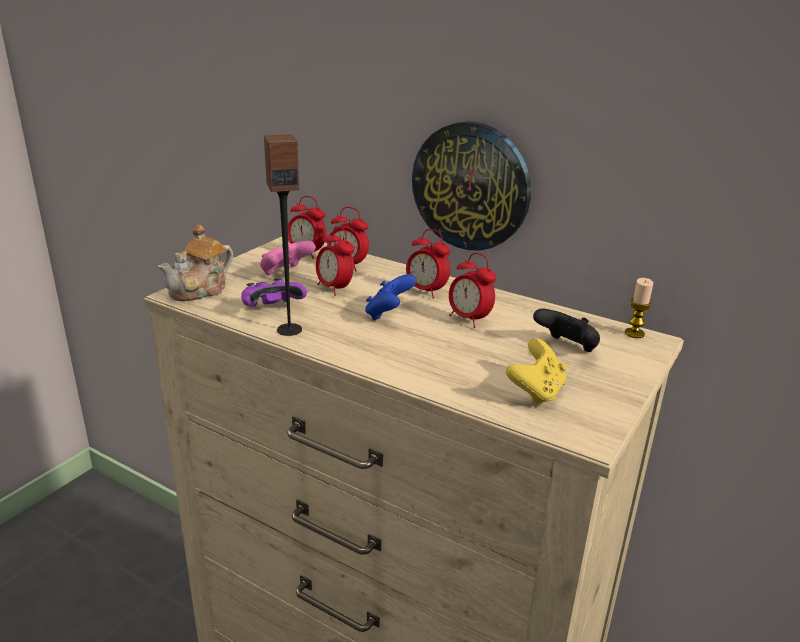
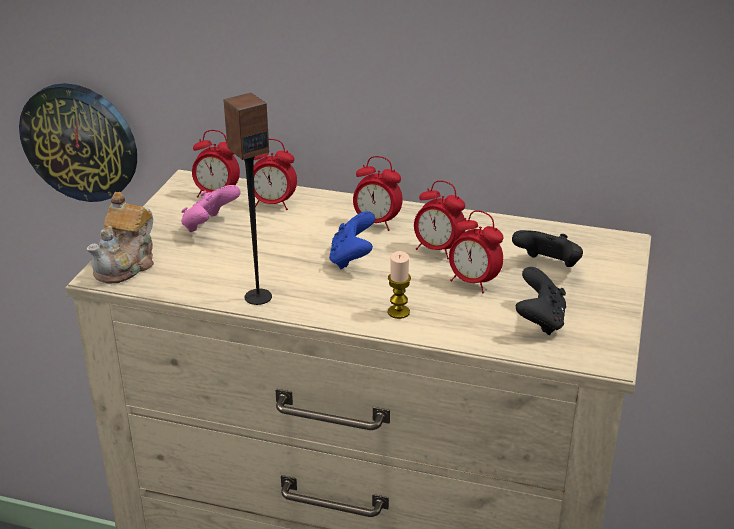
camera: 15 degrees left, 5 degrees up
purple game controller [241,278,307,306] -> none
alarm clock [316,226,354,296] -> alarm clock moved to [449,210,504,293]
wall clock [412,121,531,250] -> wall clock moved to [19,83,137,202]
yellow game controller [506,338,567,406] -> black game controller [516,267,566,335]
candle [625,278,653,338] -> candle moved to [388,251,411,319]

